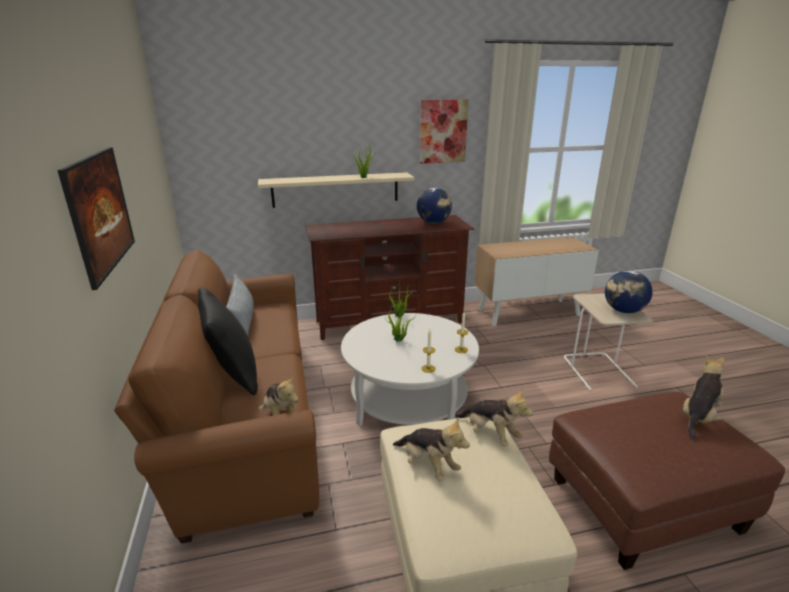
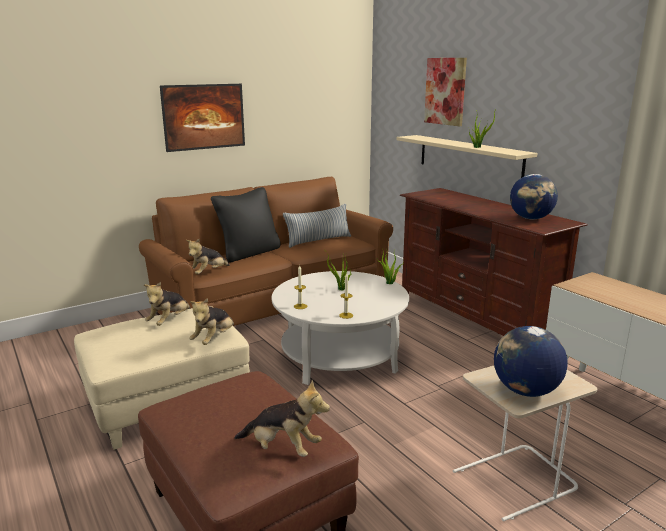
camera: 70 degrees right, 5 degrees down
picture [420,99,468,164] -> picture moved to [424,58,467,126]

